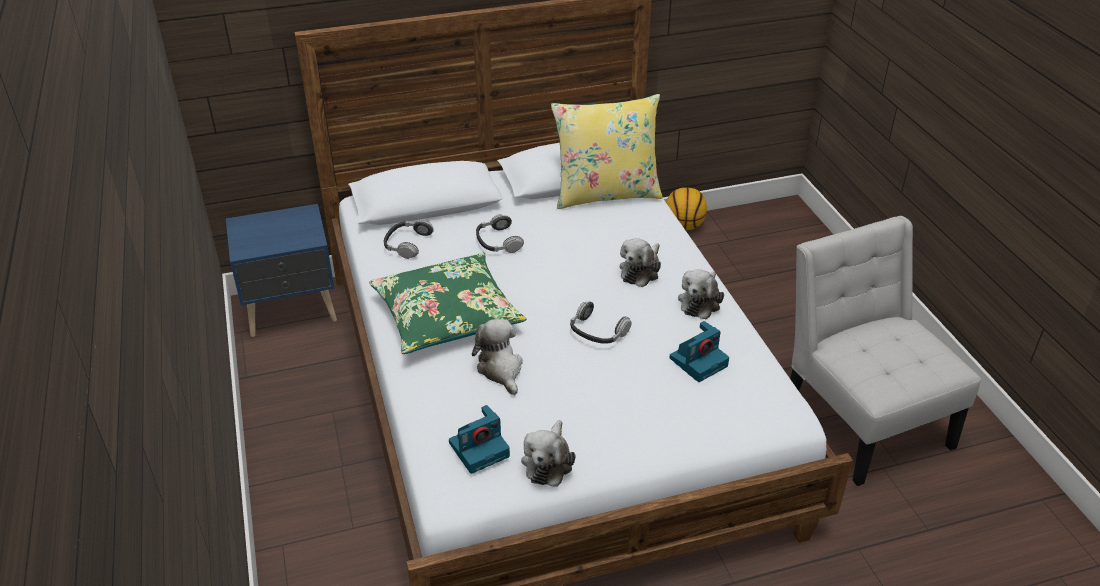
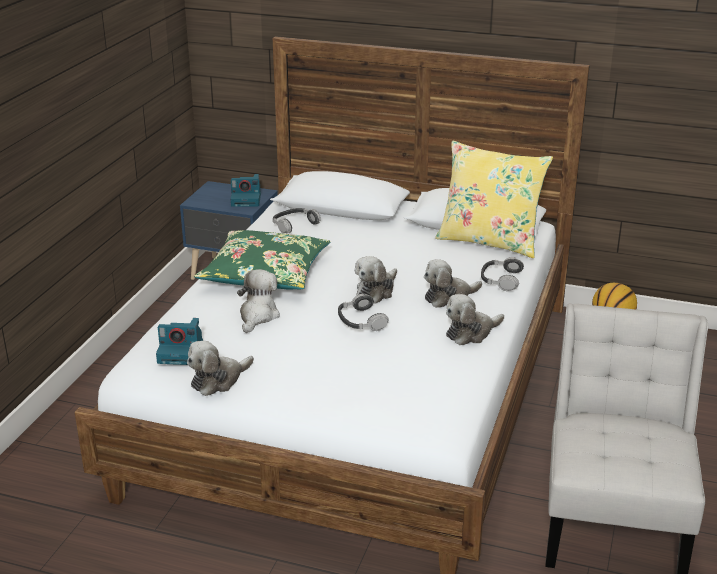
camera: 35 degrees right, 10 degrees down
headphones [476,214,524,253] -> headphones moved to [481,257,524,292]
camera [670,321,729,382] -> camera moved to [231,174,261,207]
none -> plush toy [355,256,397,304]

